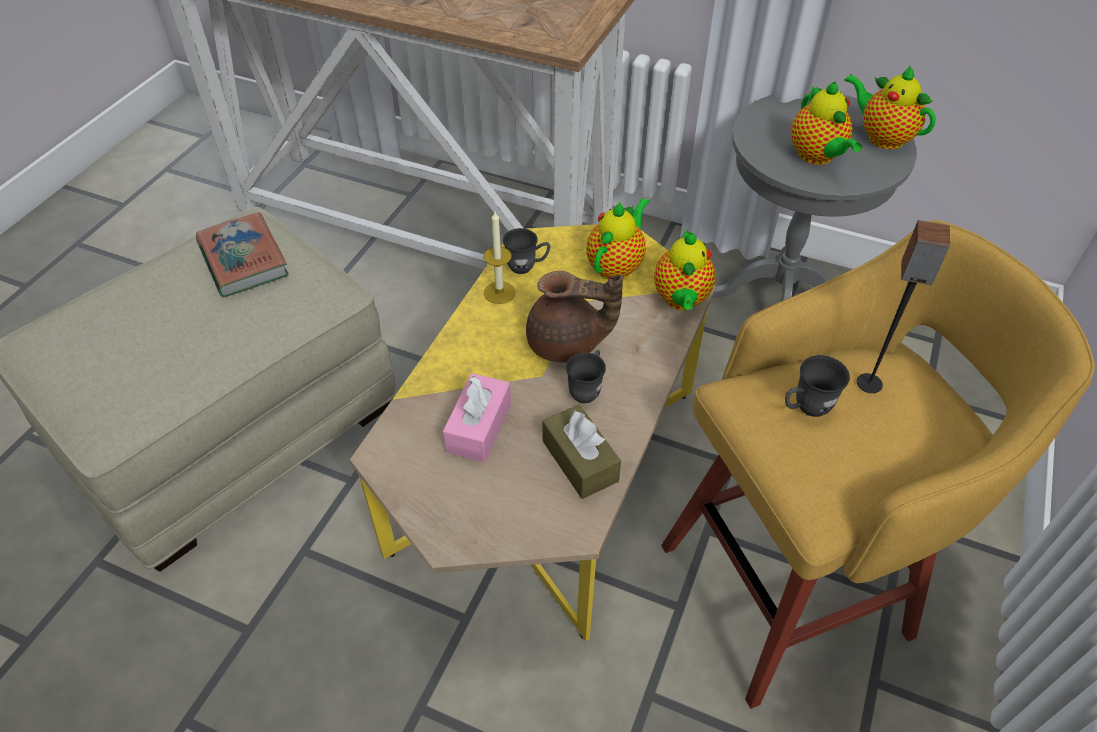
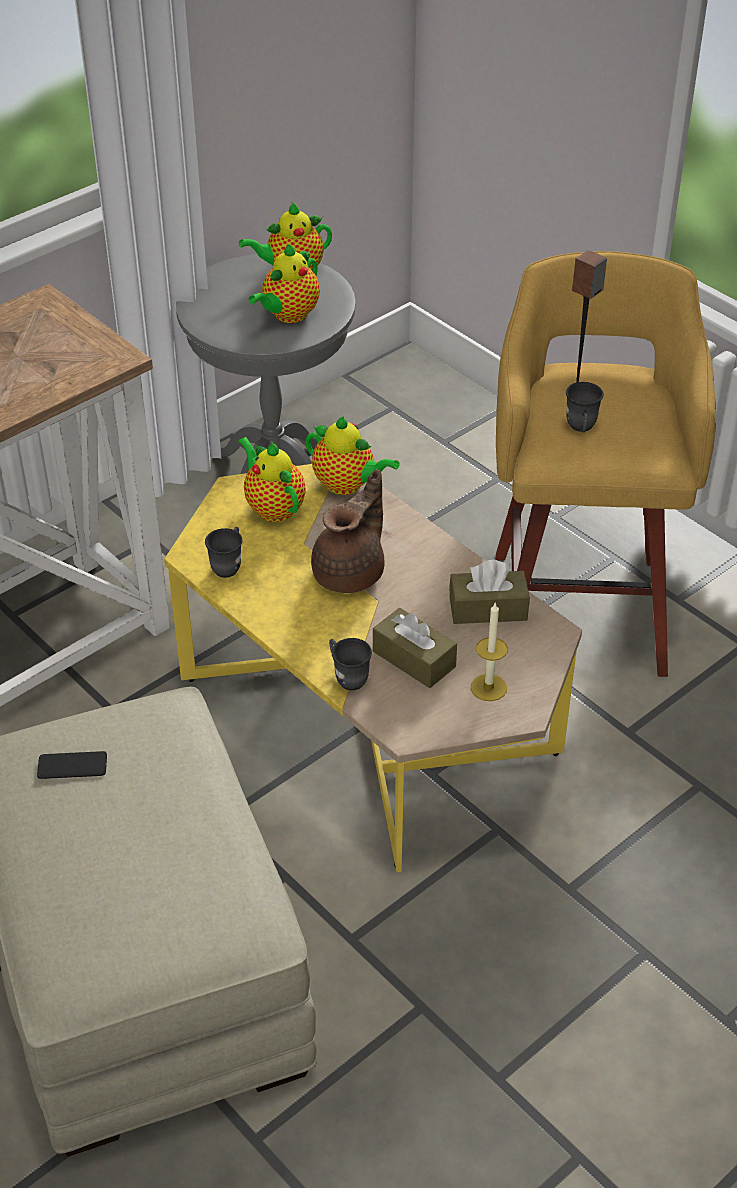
camera: 65 degrees left, 5 degrees down
book [196,212,289,297] -> phone [37,751,107,779]
pink tissue box [443,373,511,462] -> brown tissue box [373,608,457,688]
candle [483,212,516,304] -> candle moved to [471,603,508,701]
grey mug [566,350,606,403] -> grey mug moved to [329,638,372,690]
teapot [791,82,862,165] -> teapot turned 120 degrees clockwise [248,244,320,323]

